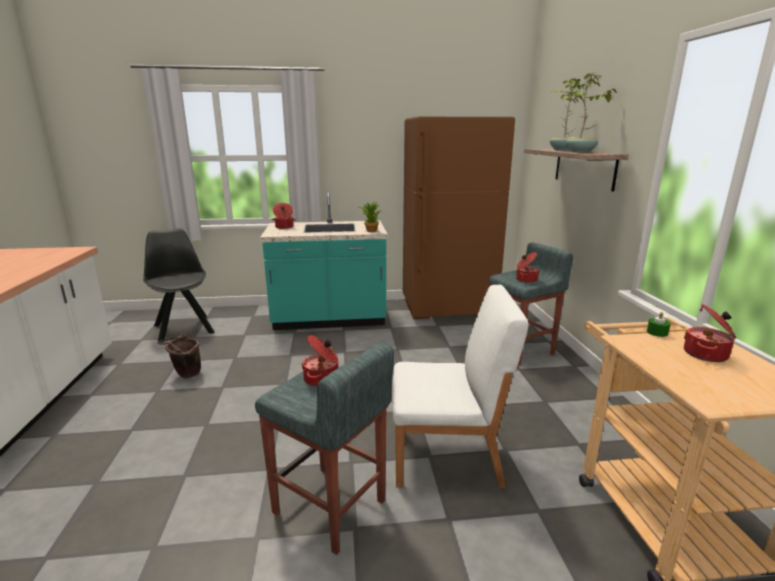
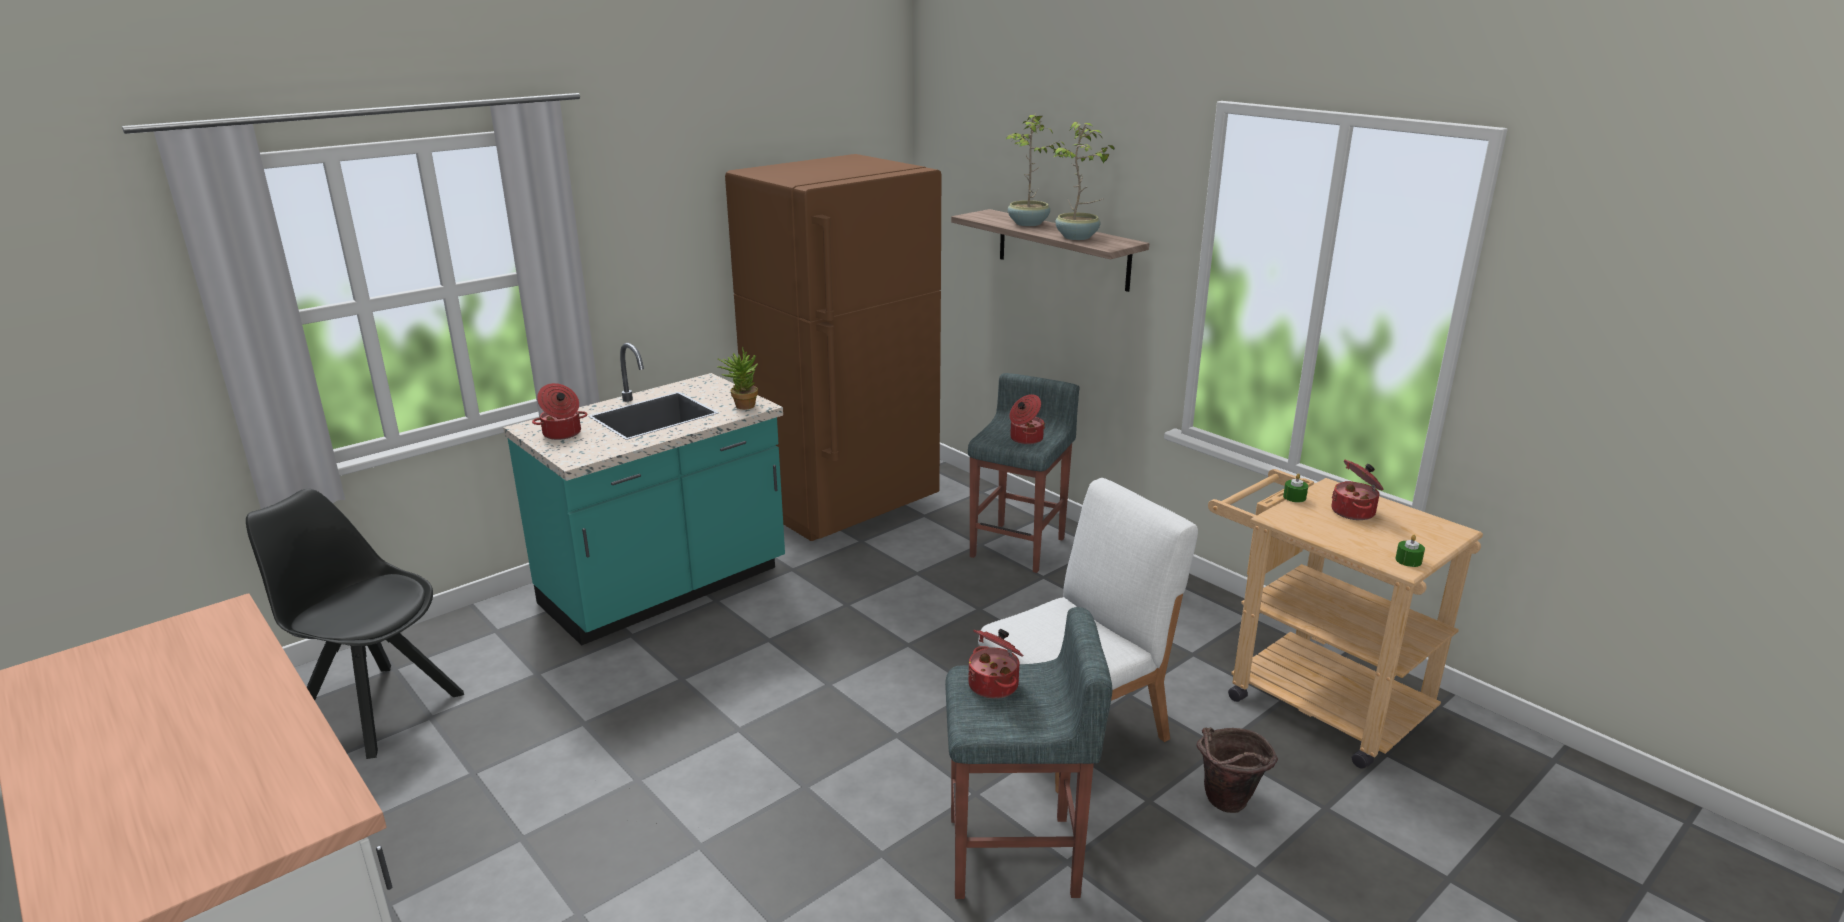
camera: 35 degrees left, 5 degrees up
brown bucket [158,334,201,378] -> brown bucket moved to [1196,728,1278,813]
none -> green candle [1395,535,1425,567]

